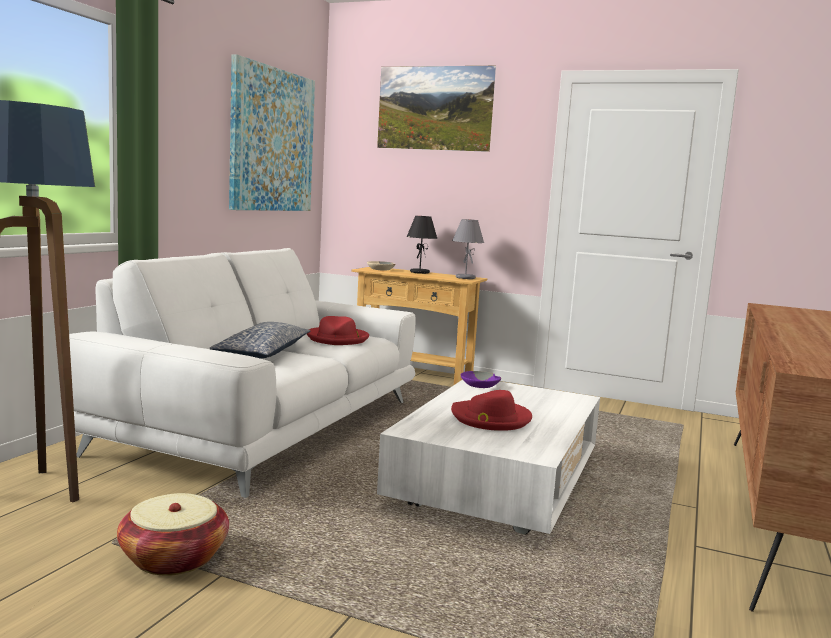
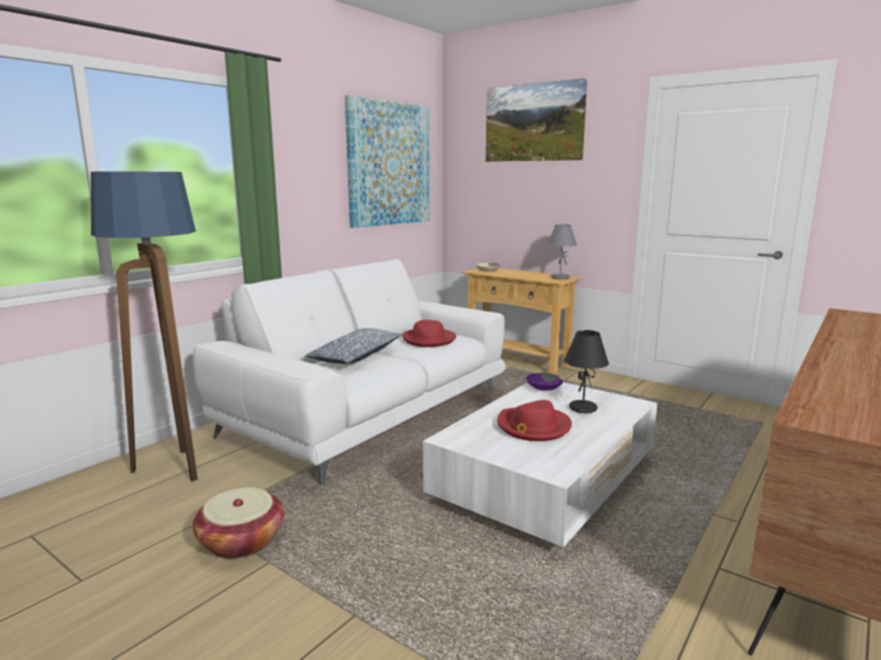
camera: 15 degrees right, 5 degrees up
black table lamp [406,216,437,274] -> black table lamp moved to [564,330,609,413]

